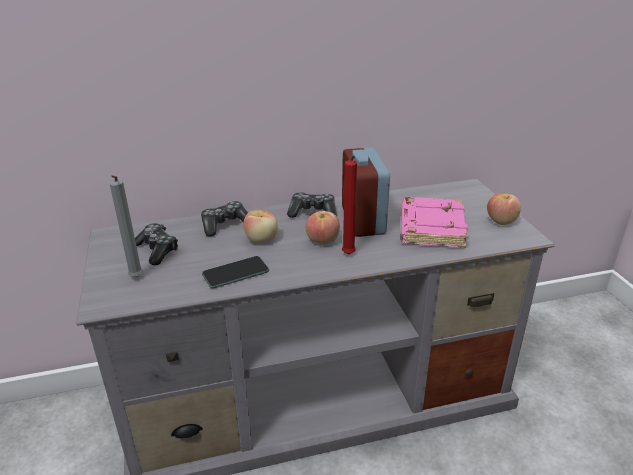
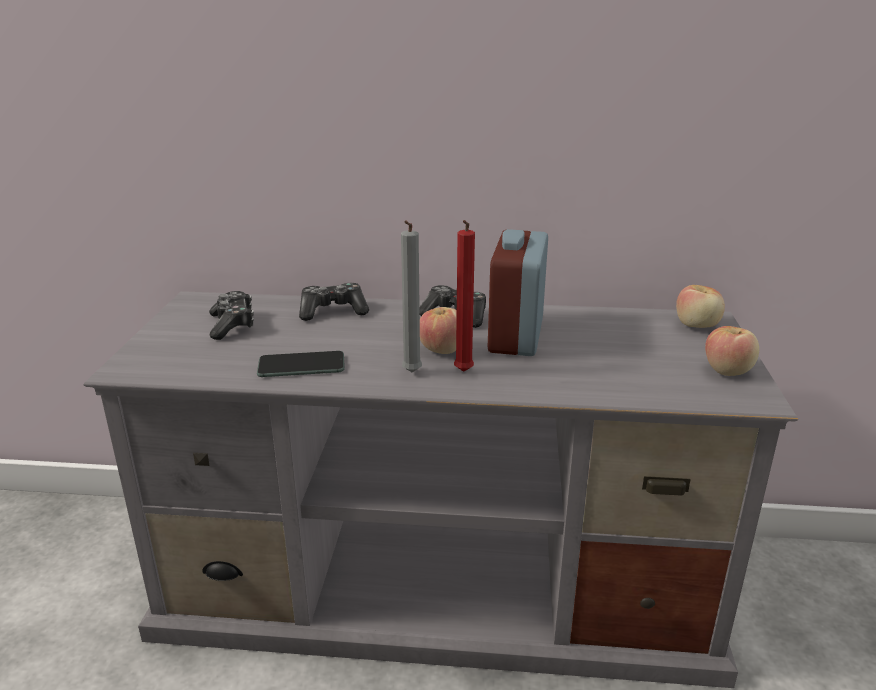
camera: 20 degrees right, 5 degrees down
grey candle [110,175,143,278] -> grey candle moved to [401,221,422,372]
apple [243,210,278,243] -> apple moved to [676,285,725,328]
pink book [401,197,468,248] -> none

